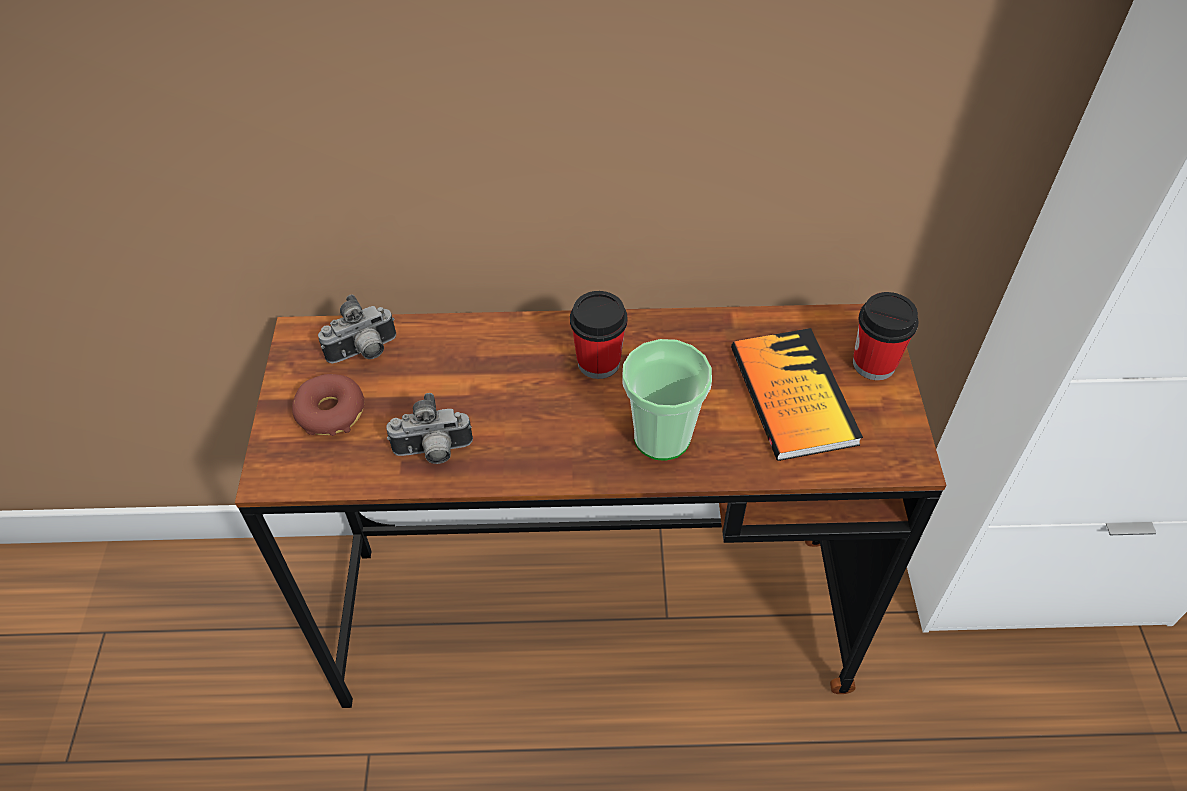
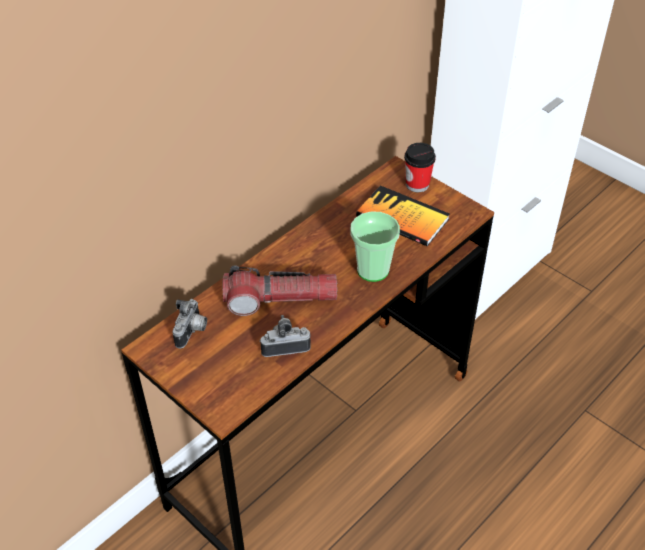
camera: 45 degrees left, 5 degrees down
donut [292,374,365,436] -> none
camera [386,393,473,464] -> camera turned 135 degrees counterclockwise [260,315,311,357]
cup [570,291,628,379] -> none
none -> flashlight [223,265,337,316]

